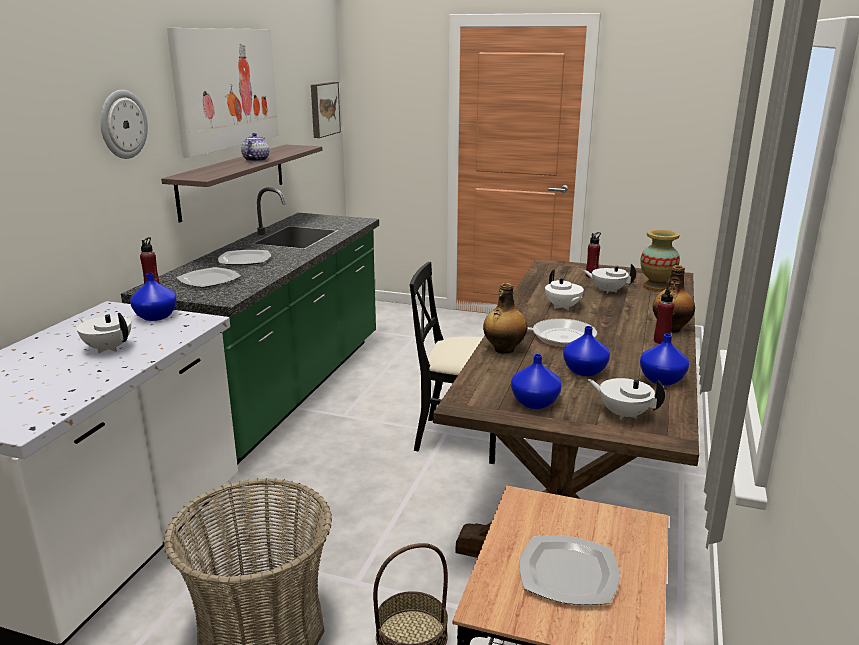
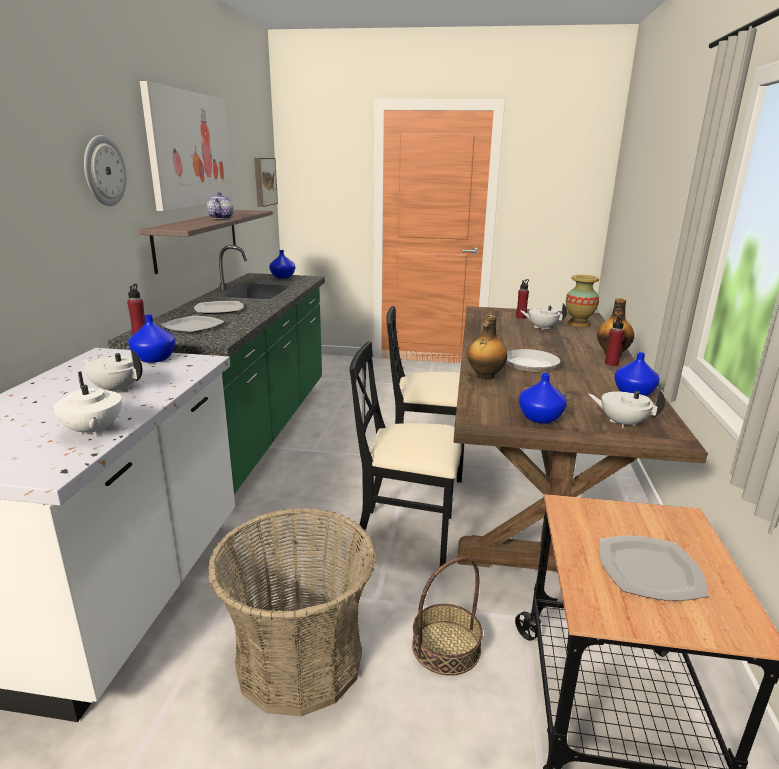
camera: 10 degrees left, 0 degrees up
white teapot [545,270,584,311] -> white teapot moved to [53,371,122,437]
blue vase [563,326,610,376] -> blue vase moved to [269,250,295,278]
none -> black chair [349,341,462,567]

